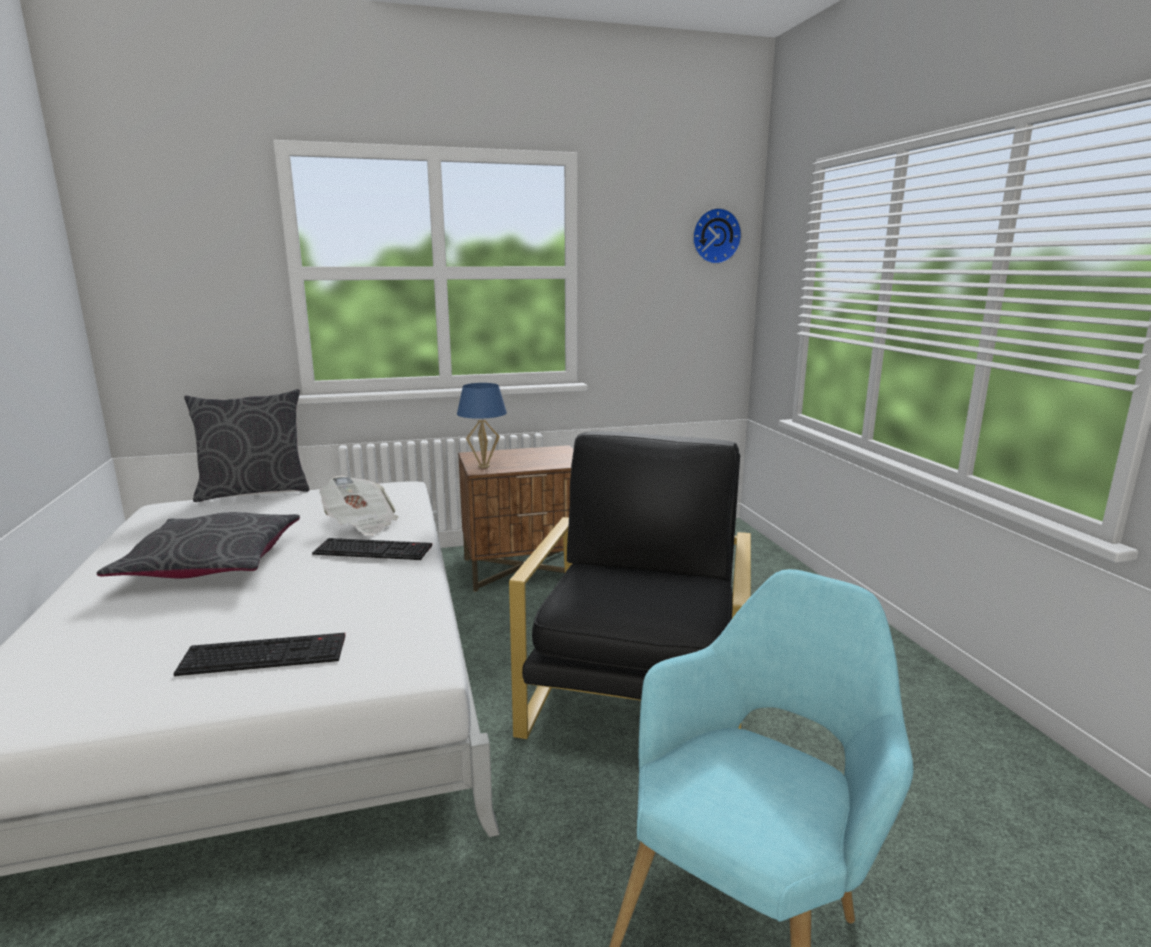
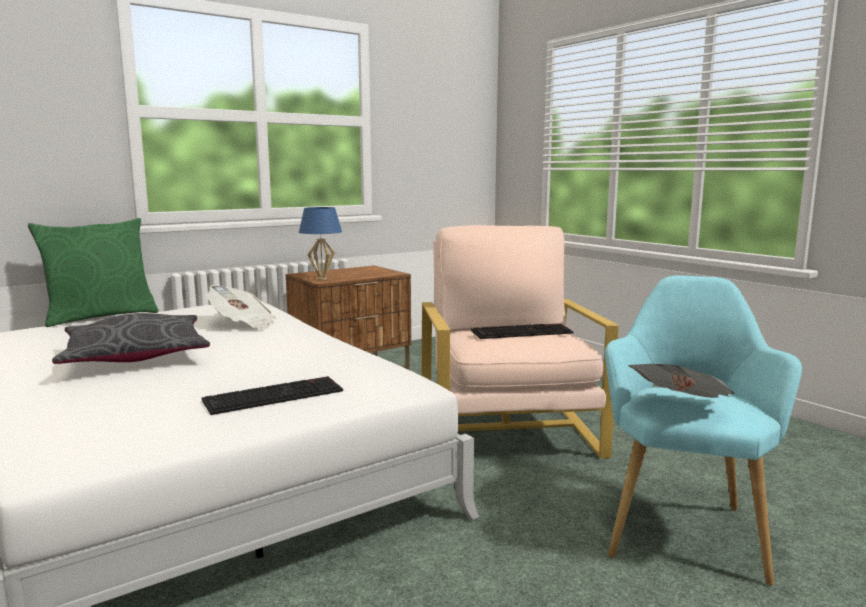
camera: 20 degrees left, 5 degrees down
grey pillow [184,389,309,502] -> green pillow [28,218,158,327]
keyboard [312,538,432,560] -> keyboard moved to [471,323,573,339]
black armchair [509,431,751,739] -> beige armchair [421,225,619,459]
wall clock [693,207,742,264] -> none
none -> newspaper [628,364,734,398]

